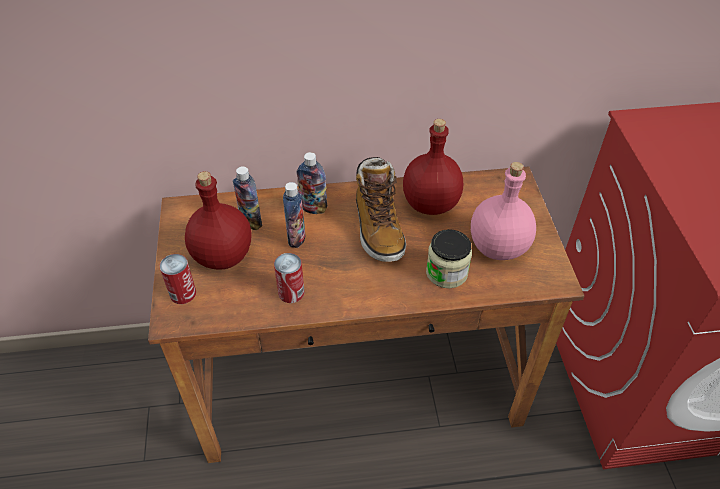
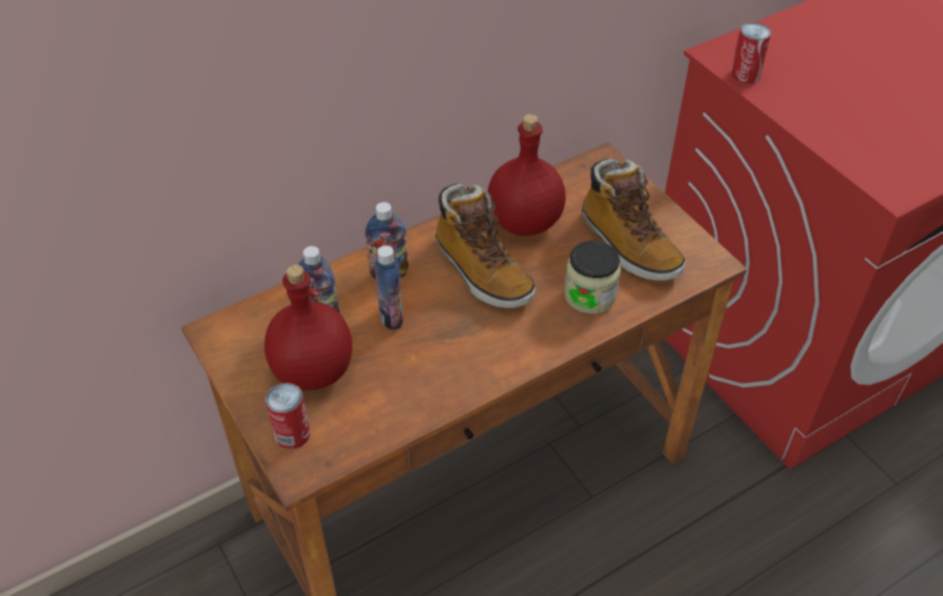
camera: 25 degrees left, 0 degrees up
can [274,253,304,303] -> can moved to [731,22,771,84]
pink bottle [471,162,536,260] -> boot [582,159,686,281]

